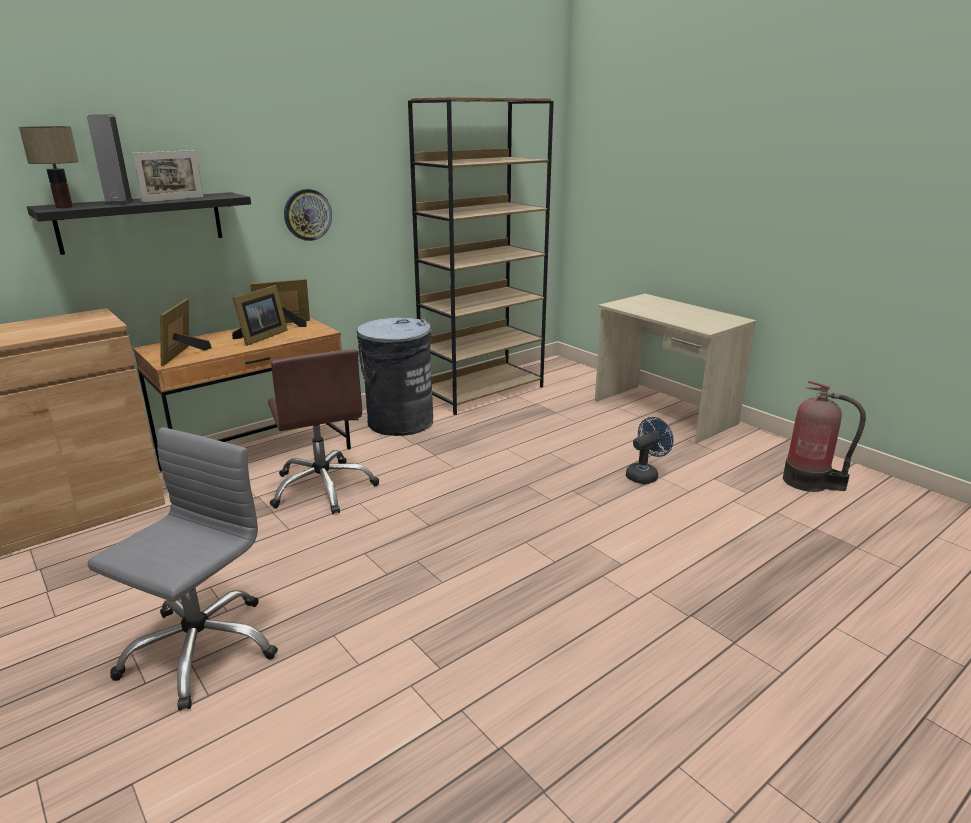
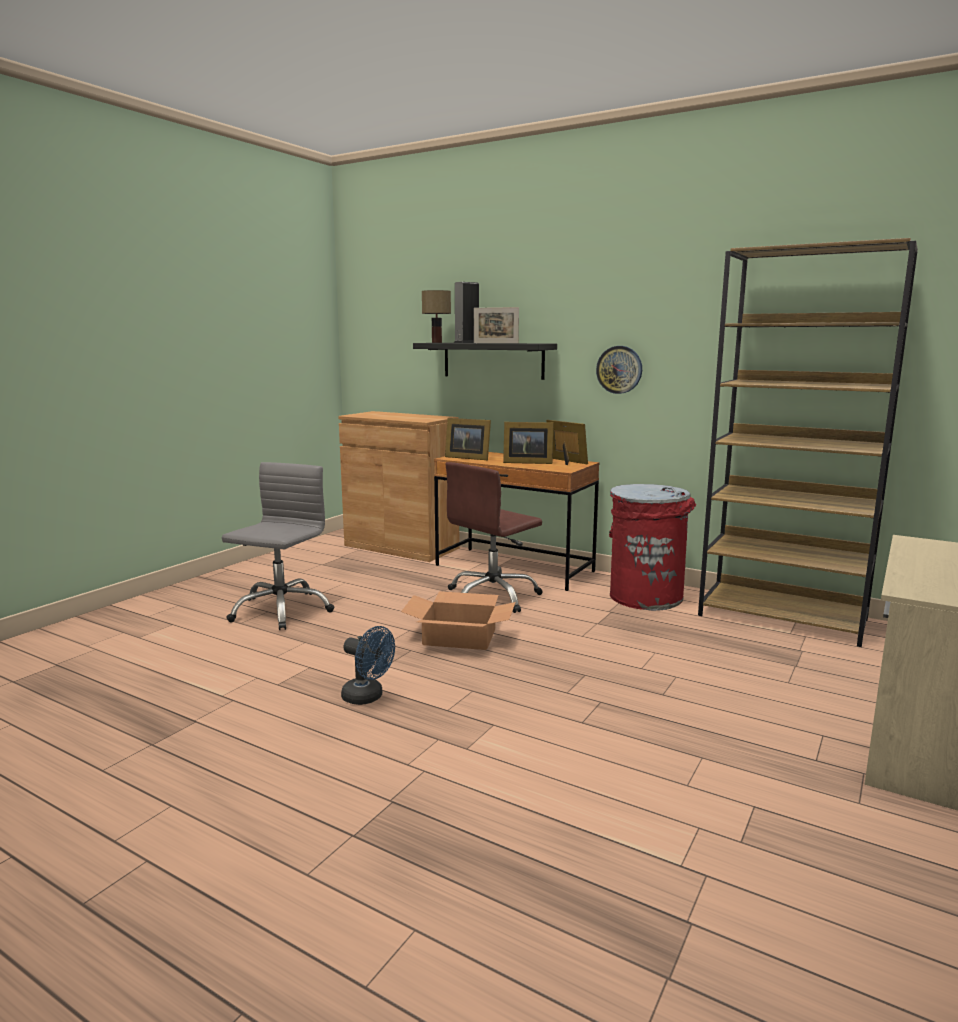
camera: 70 degrees right, 10 degrees down
grey office chair [87,427,278,710] -> grey office chair turned 75 degrees counterclockwise [222,462,334,630]
picture frame [160,299,212,366] -> picture frame turned 135 degrees counterclockwise [445,418,491,460]
grey trash can [357,318,433,436] -> red trash can [609,484,696,611]
blue fan [626,417,673,484] -> blue fan moved to [341,626,395,705]
fire extinguisher [783,381,866,492] -> none
none -> cardboard box [401,591,516,650]

